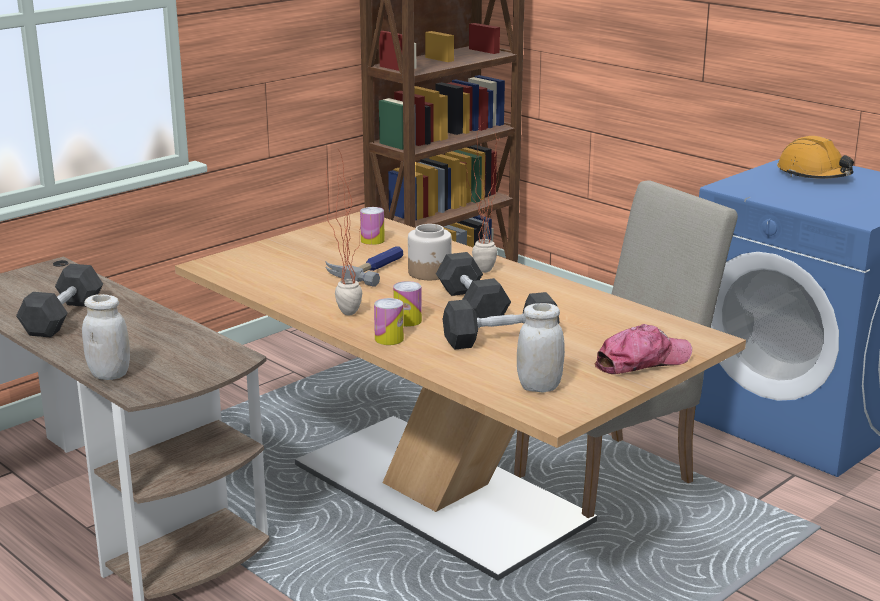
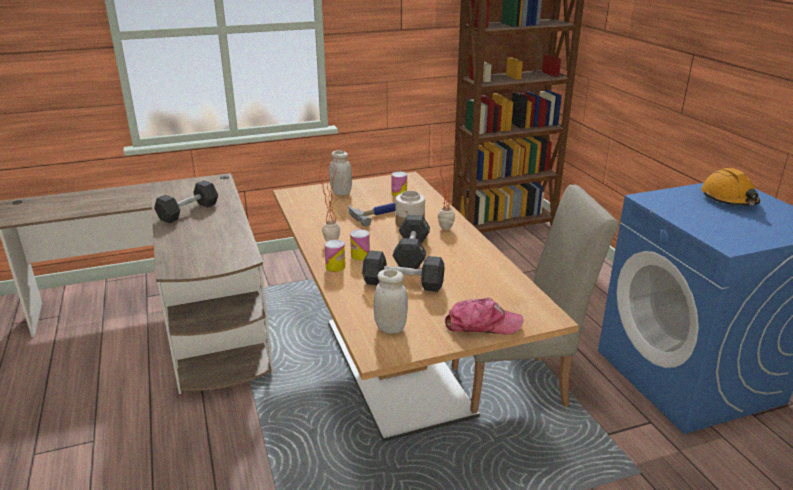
camera: 25 degrees right, 5 degrees up
white jar [82,294,130,380] -> white jar moved to [329,150,352,196]

